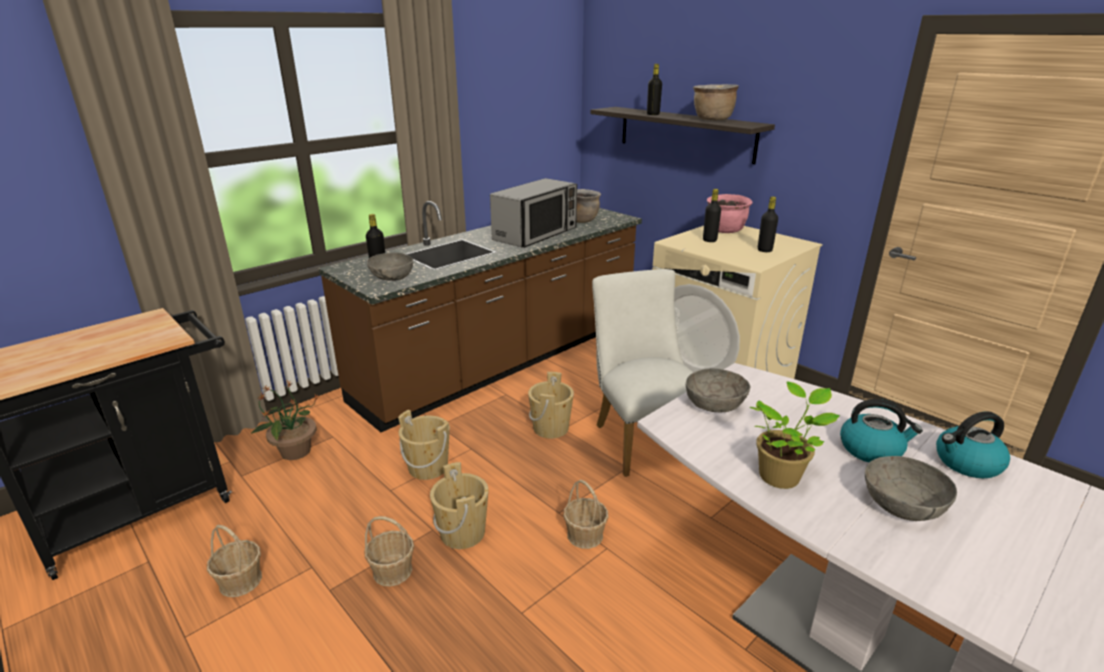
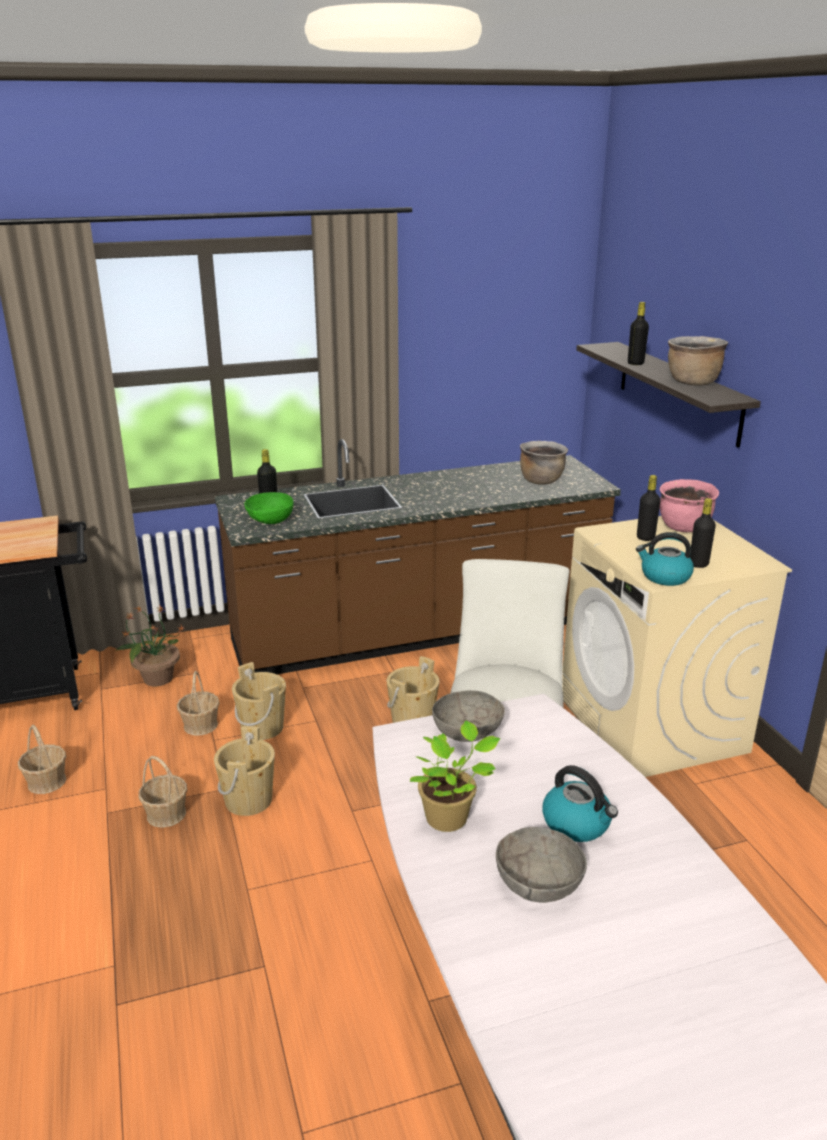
camera: 25 degrees right, 0 degrees up
grey bowl [367,252,413,281] -> green bowl [245,492,294,524]
microwave [490,178,577,248] -> none
basket [563,480,609,549] -> basket moved to [177,671,220,736]
kettle [936,411,1010,478] -> kettle moved to [636,532,694,586]

